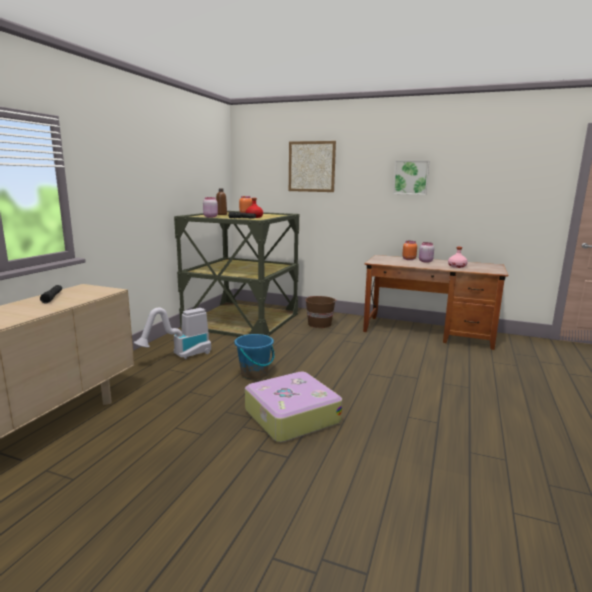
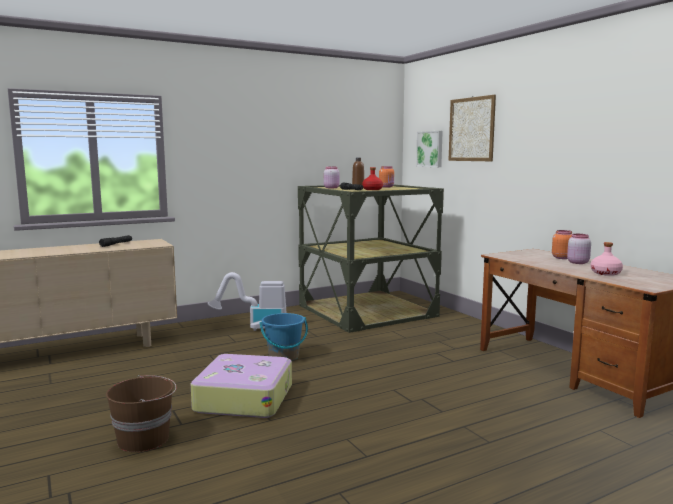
camera: 40 degrees right, 5 degrees down
brown bucket [305,296,337,328] -> brown bucket moved to [106,375,177,452]
picture [393,161,429,195] -> picture moved to [416,131,443,167]

